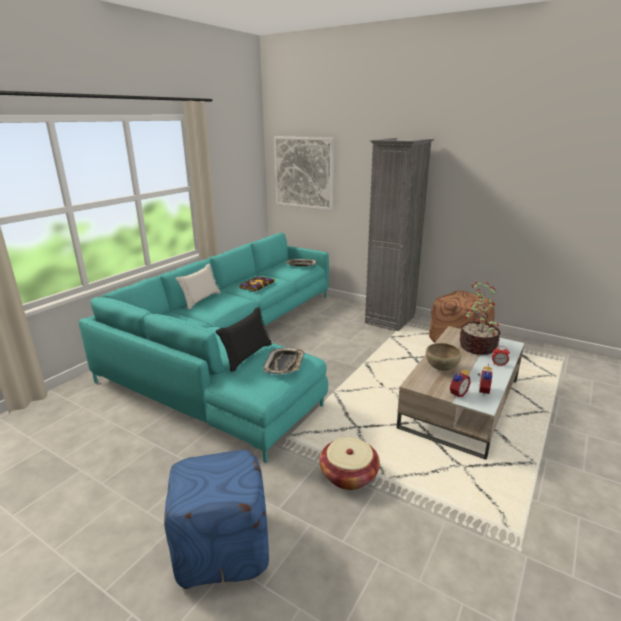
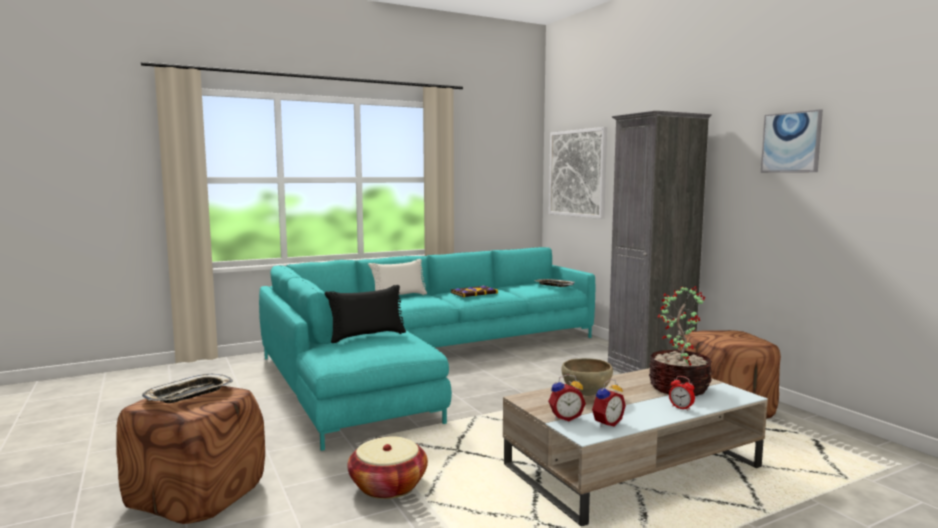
camera: 30 degrees right, 15 degrees down
blue ottoman [164,449,269,589] -> brown ottoman [116,386,265,524]
tray [263,347,304,374] -> tray moved to [142,374,233,403]
none -> picture [761,109,823,173]

